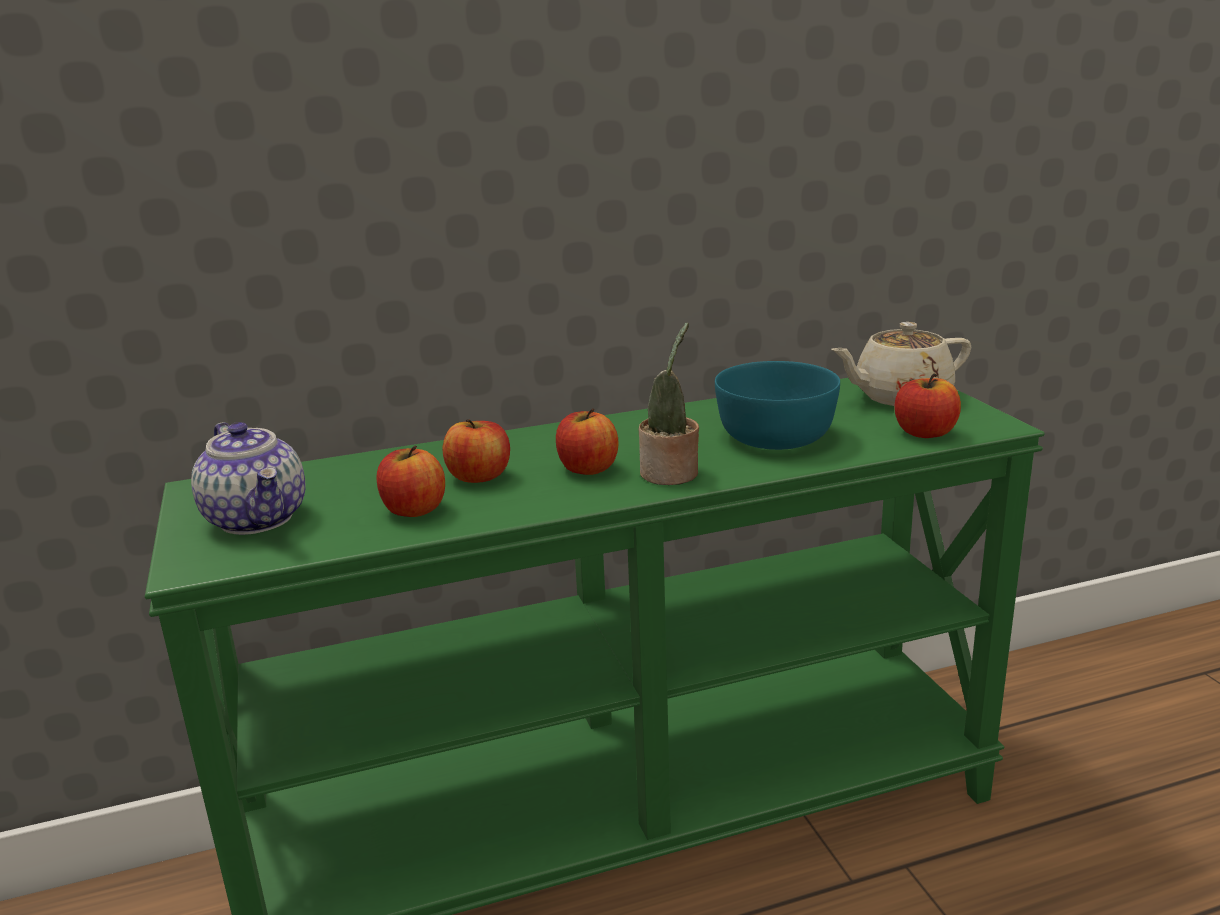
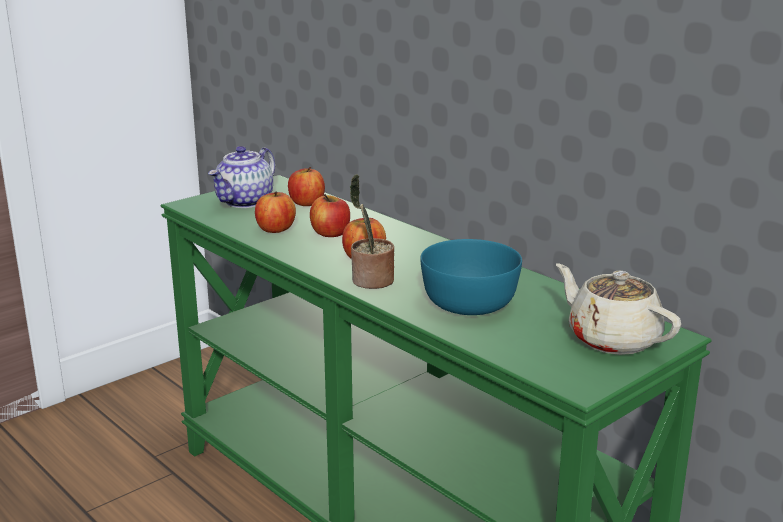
camera: 65 degrees right, 0 degrees up
apple [894,373,961,438] -> apple moved to [288,167,325,206]

